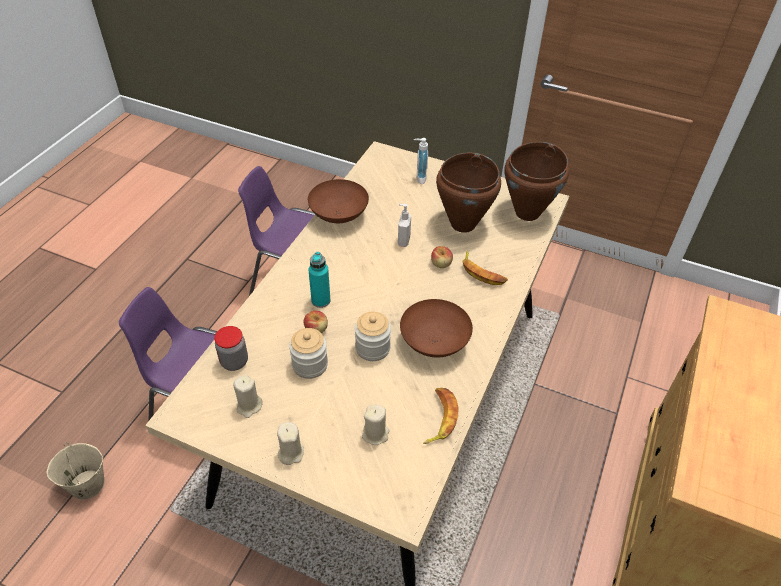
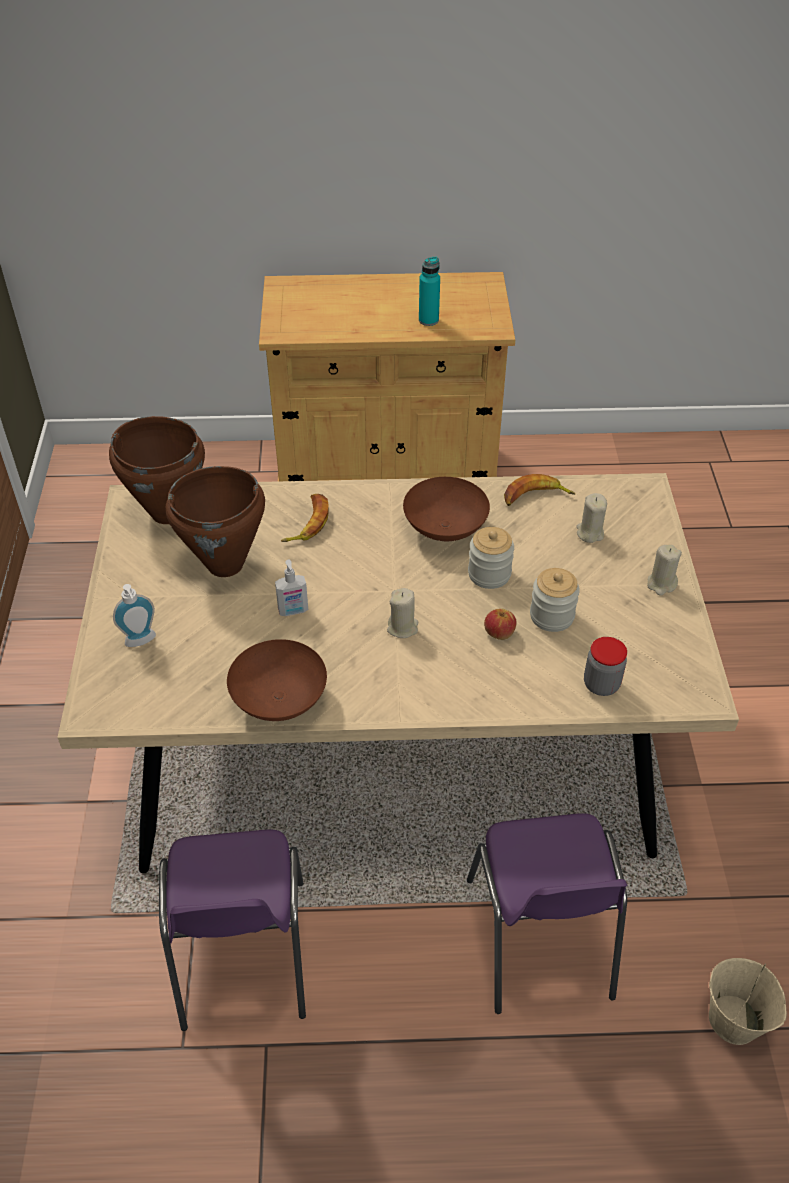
camera: 115 degrees left, 0 degrees up
beige candle [233,375,263,418] -> beige candle moved to [387,588,418,638]
turquoise bottle [308,252,330,308] -> turquoise bottle moved to [419,256,440,326]
apple [431,246,453,268] -> none

